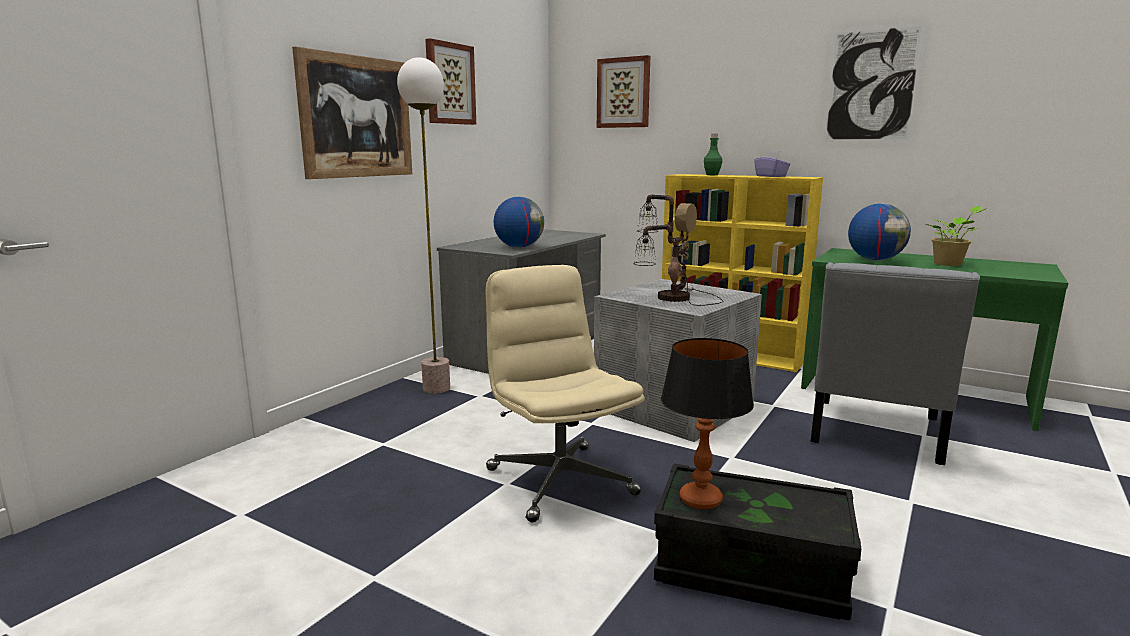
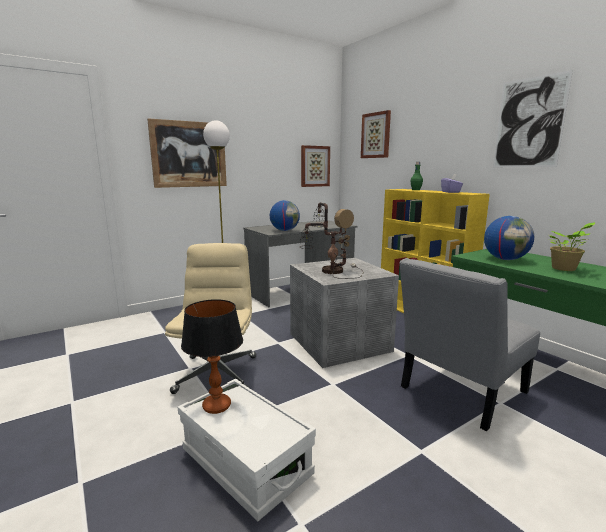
camera: 25 degrees right, 0 degrees up
picture [425,38,476,125] -> picture moved to [301,145,330,187]
black storage box [654,463,861,621] -> white storage box [178,379,316,521]

